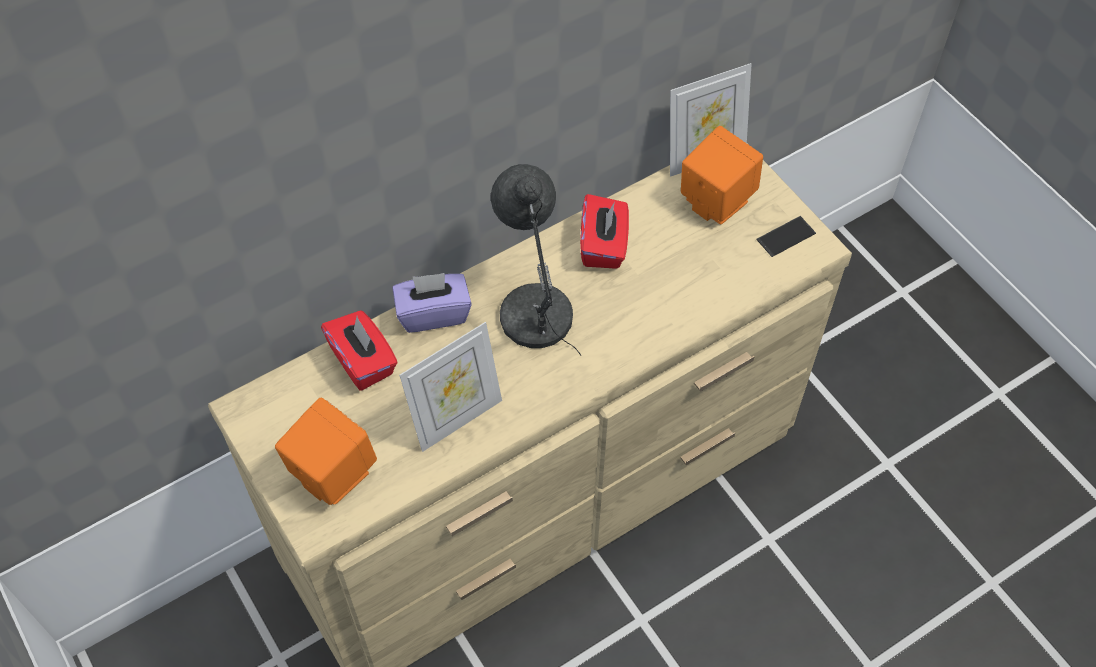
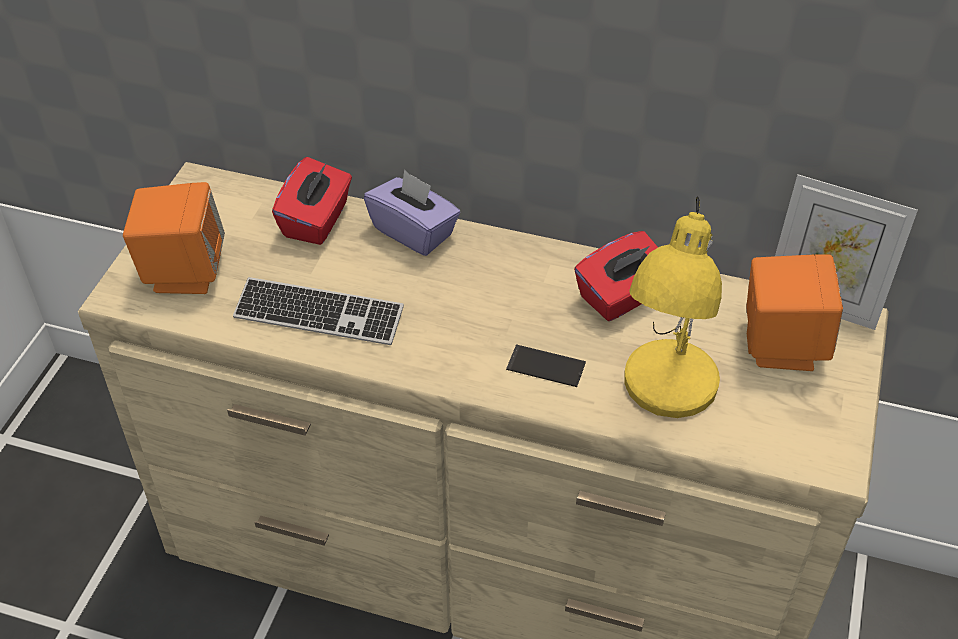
camera: 50 degrees right, 10 degrees down
picture frame [399,322,502,452] -> keyboard [233,277,404,345]
grey table lamp [491,164,582,356] -> none
phone [756,216,816,257] -> phone moved to [506,344,586,387]
none -> yellow table lamp [624,197,722,418]

